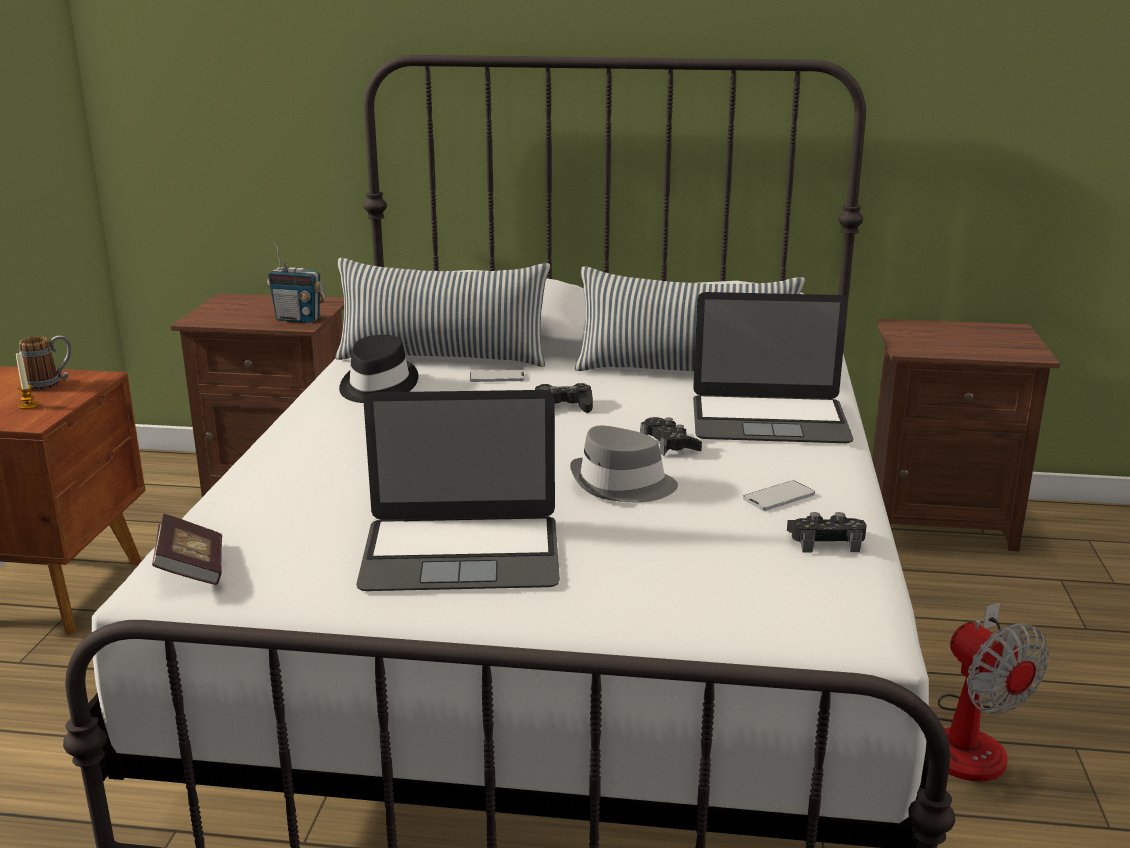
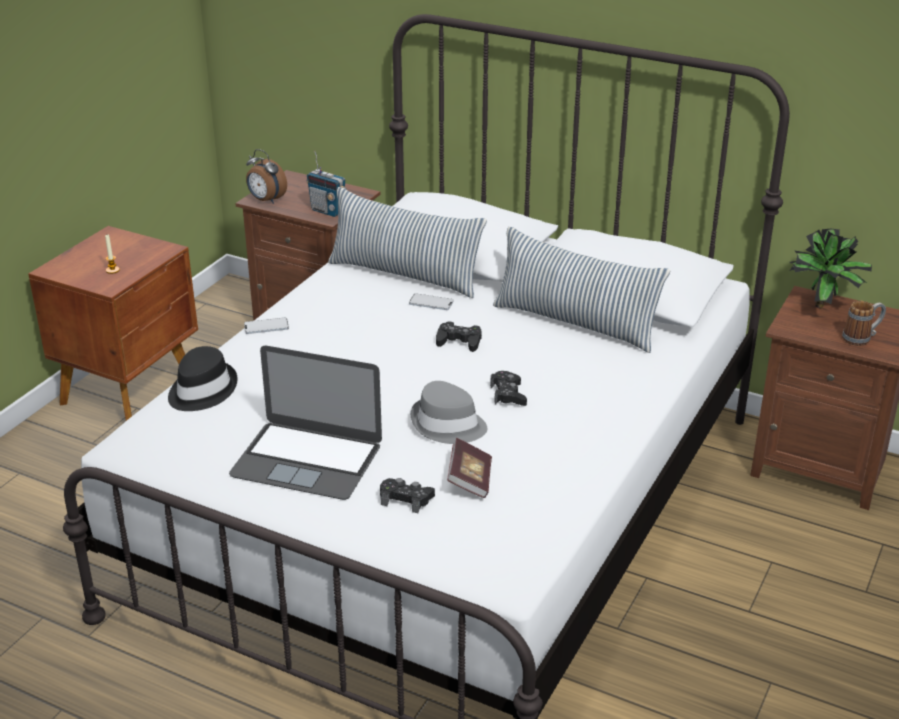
camera: 20 degrees right, 10 degrees up
mug [19,336,71,391] -> mug moved to [842,301,886,346]
book [152,514,222,585] -> book moved to [447,438,492,498]
black hat [339,335,418,403] -> black hat moved to [168,346,238,411]
laptop [693,292,854,443] -> none
phone [743,480,815,511] -> phone moved to [244,318,289,334]
black game controller [787,512,867,552] -> black game controller moved to [380,478,435,513]
fan [938,603,1049,782] -> none
none -> alarm clock [246,149,287,204]
none -> potted plant [789,229,872,308]

